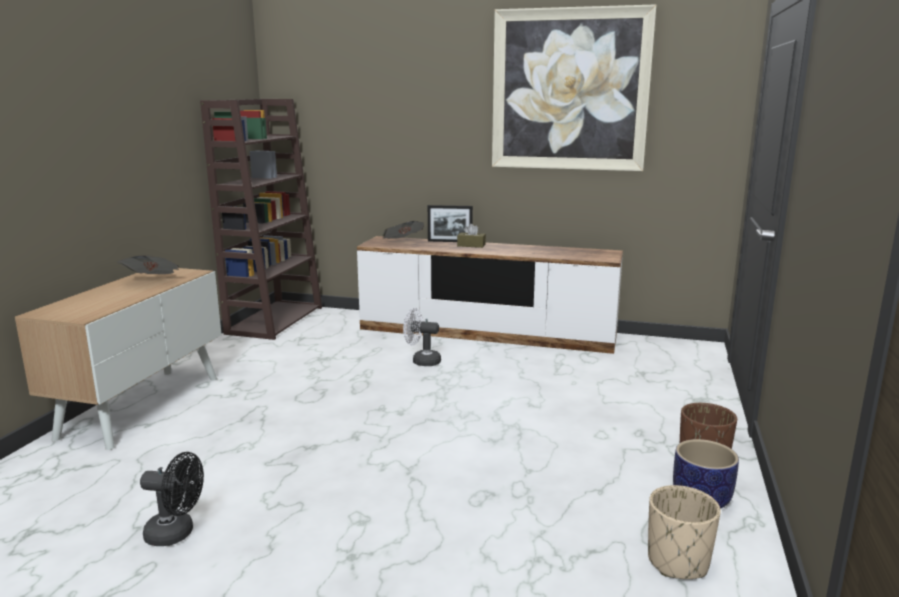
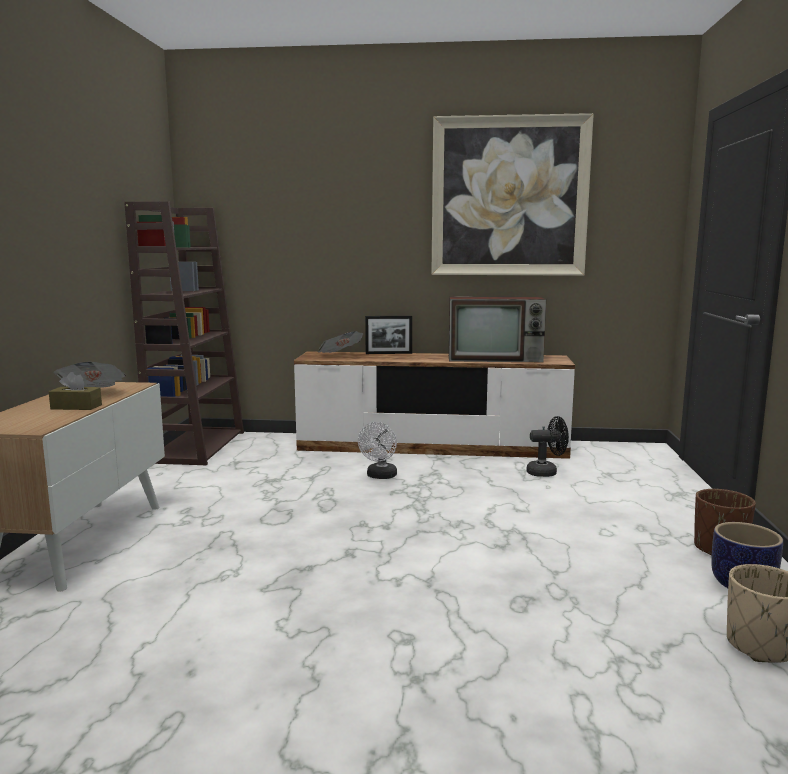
camera: 10 degrees left, 5 degrees down
black fan [140,452,204,546] -> black fan moved to [526,416,569,477]
white fan [403,308,441,366] -> white fan turned 75 degrees counterclockwise [358,422,397,479]
brown tissue box [457,224,486,248] -> brown tissue box moved to [49,372,102,410]
none -> television [449,297,546,362]

